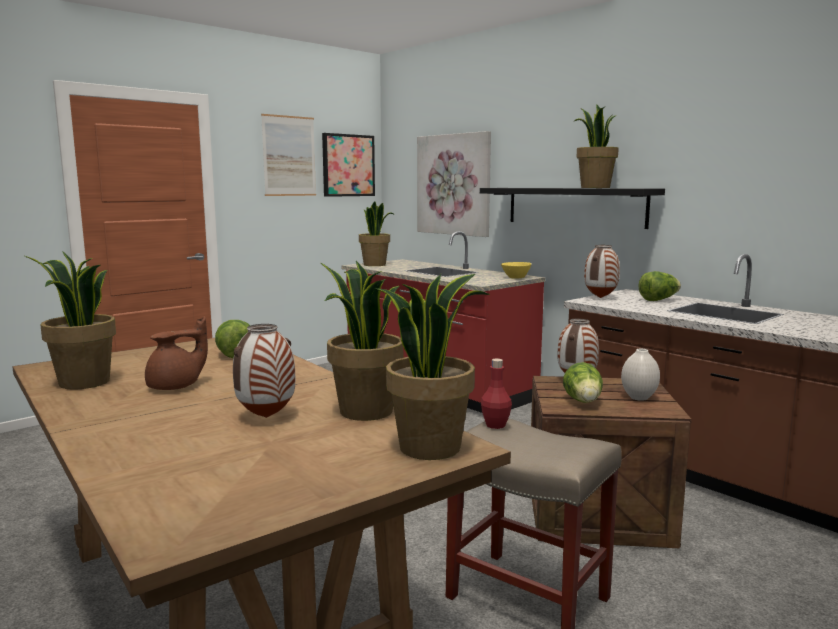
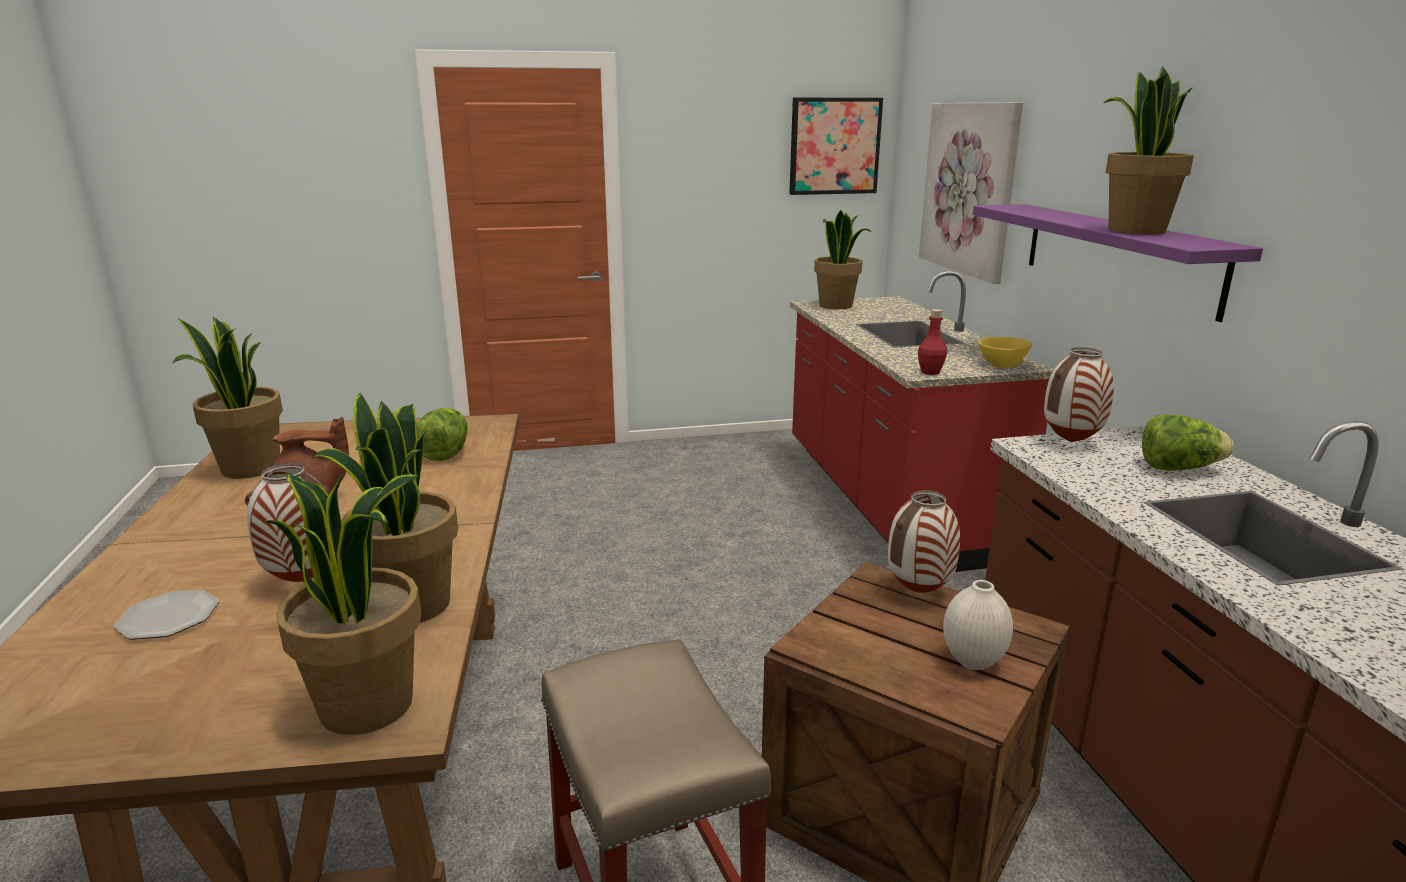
camera: 30 degrees right, 10 degrees up
picture [261,114,316,196] -> none
black shelf [480,188,665,229] -> purple shelf [973,204,1263,322]
red bottle [481,359,512,429] -> red bottle moved to [918,309,947,375]
lettuce [563,362,603,403] -> none
none -> plate [114,589,219,640]

